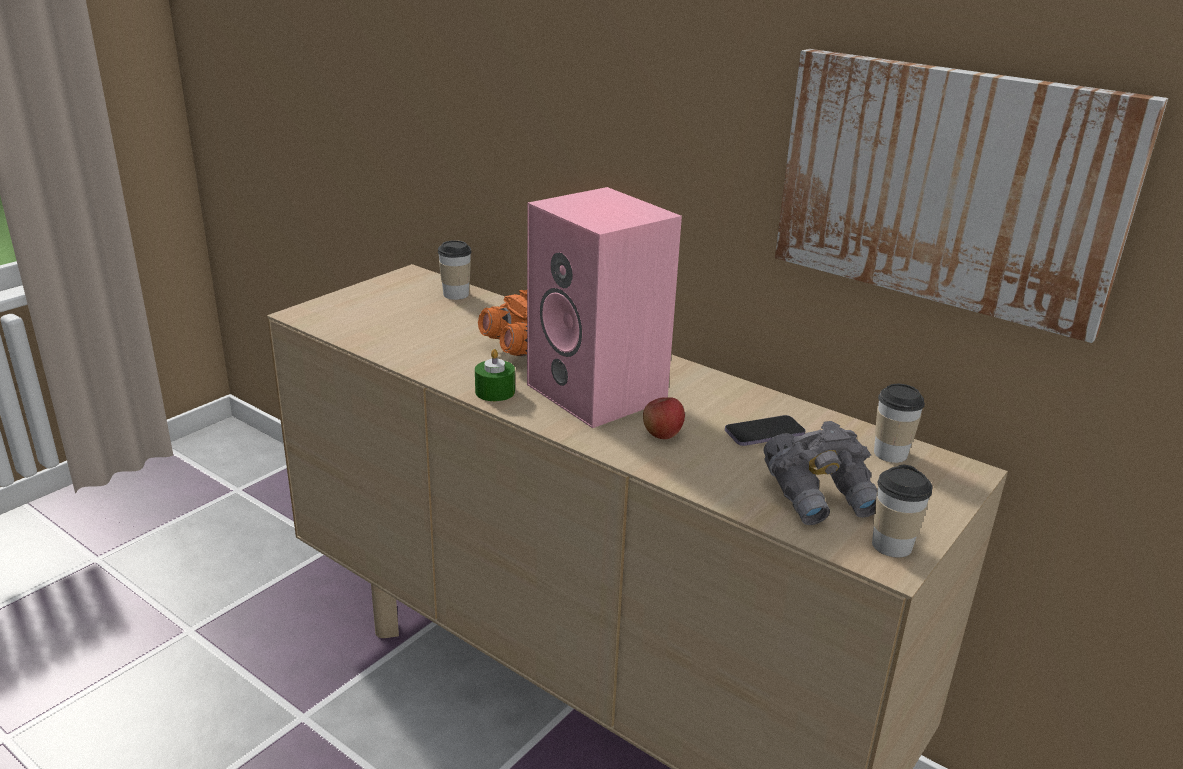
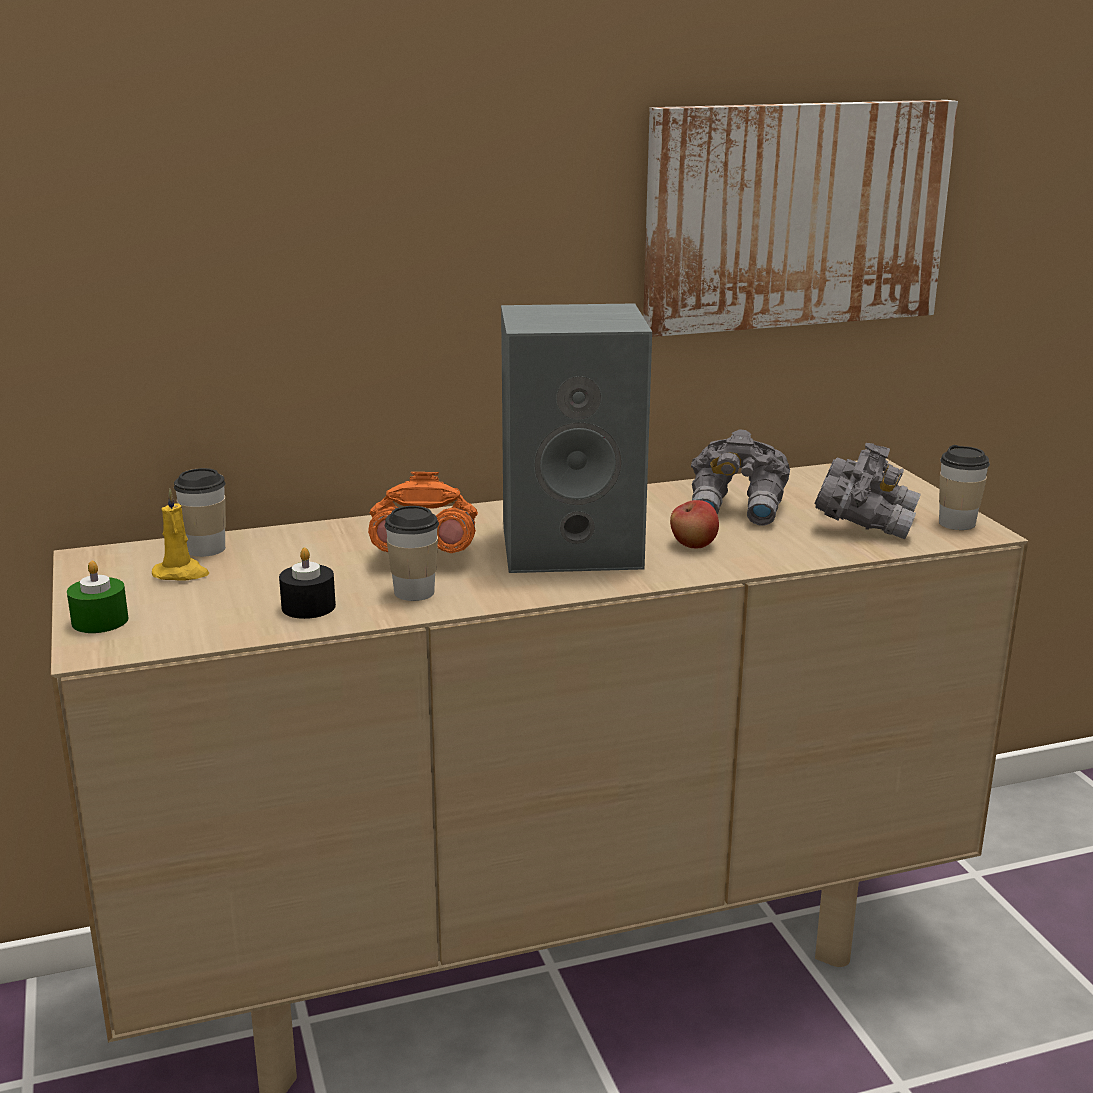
camera: 55 degrees left, 5 degrees down
green candle [475,349,515,401] -> green candle moved to [67,561,129,633]
pink speaker [527,187,682,428] -> grey speaker [501,303,652,573]
phone [725,415,806,446] -> grey binoculars [691,429,790,526]
cup [874,384,925,463] -> cup moved to [385,506,439,601]
none -> yellow candle [152,489,209,581]
none -> black candle [279,547,336,619]

